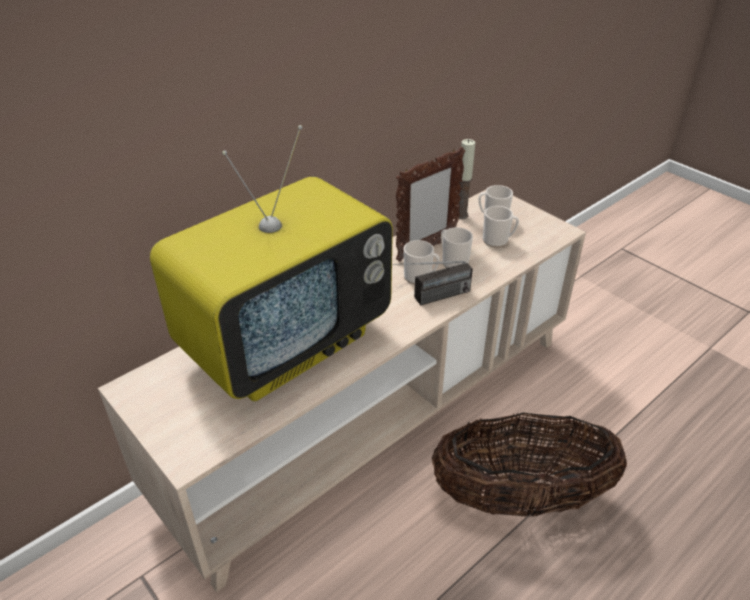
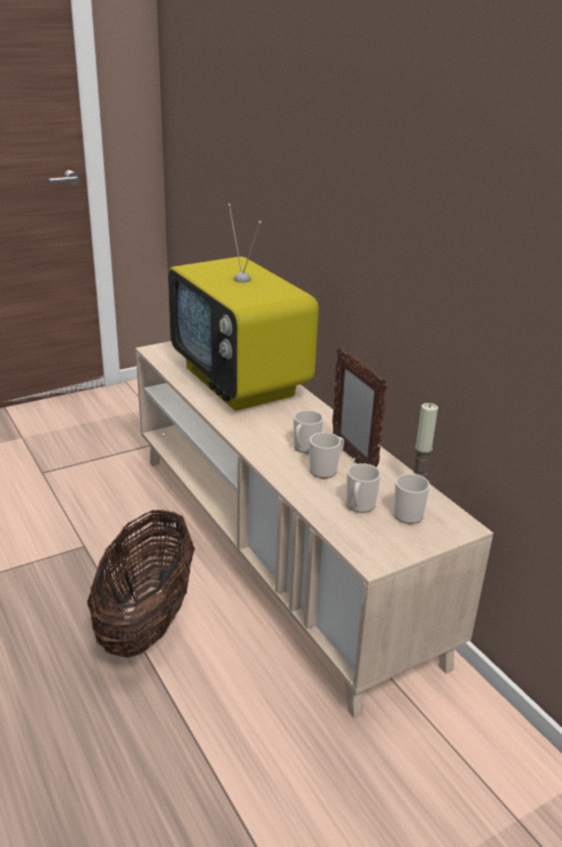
camera: 100 degrees right, 10 degrees down
radio [392,261,473,305] -> none

